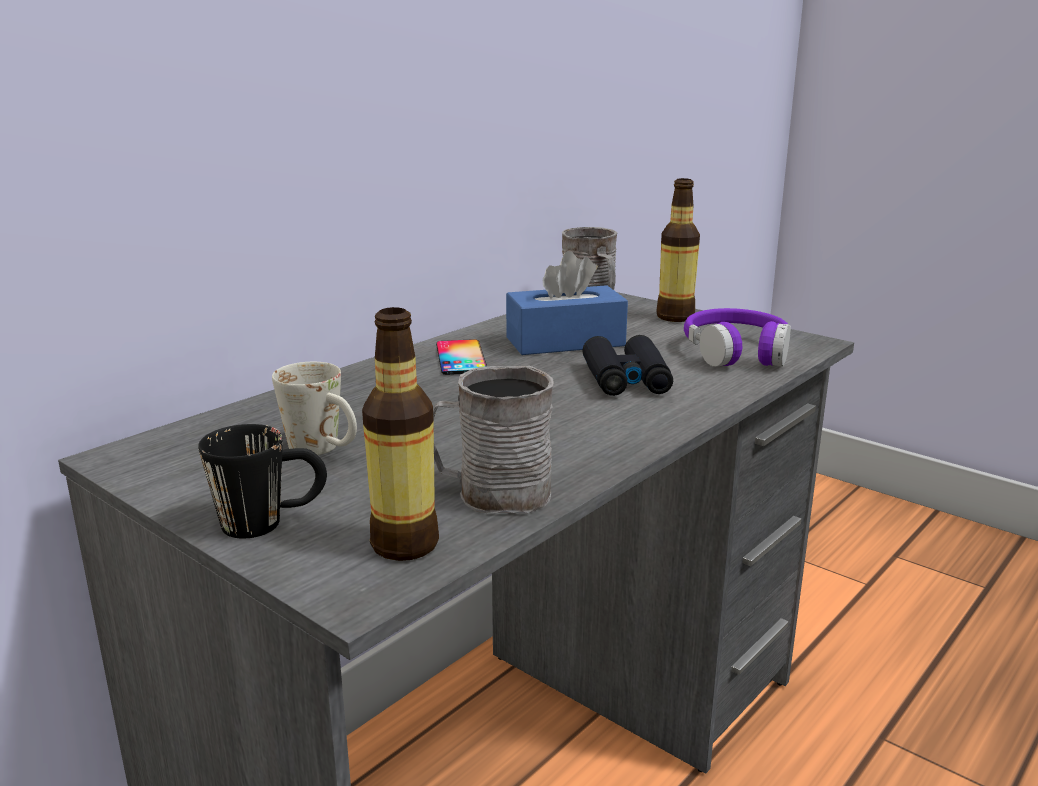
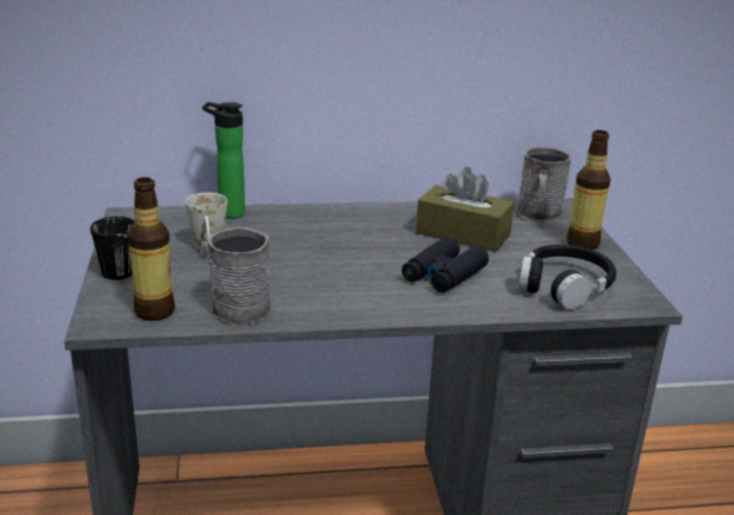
camera: 40 degrees right, 5 degrees up
phone [436,339,487,375] -> none
blue tissue box [506,251,628,355] -> brown tissue box [416,167,514,252]
purple headphones [684,308,791,367] -> black headphones [519,244,616,309]
none -> bottle [202,102,245,218]

